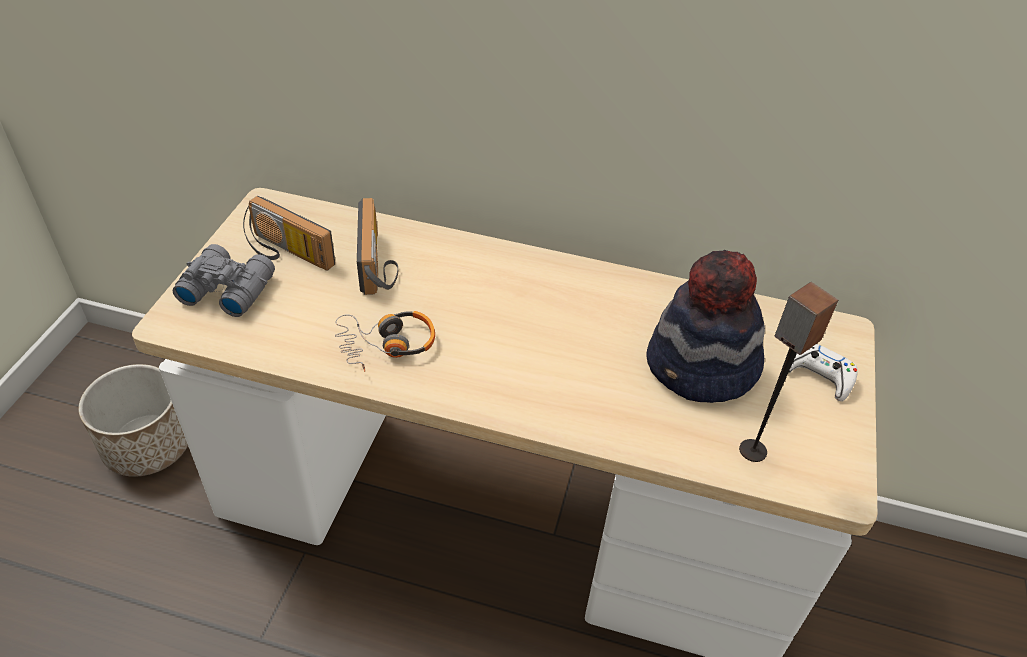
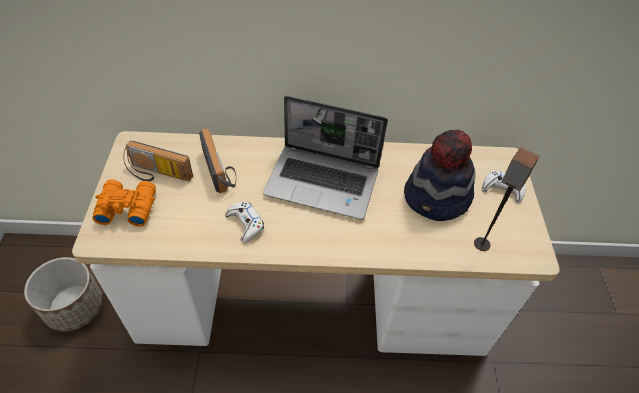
camera: 15 degrees left, 5 degrees up
grey binoculars [173,244,275,317] -> orange binoculars [92,179,156,226]
headphones [335,311,435,372] -> white game controller [225,202,264,243]
none -> laptop [263,96,388,220]

